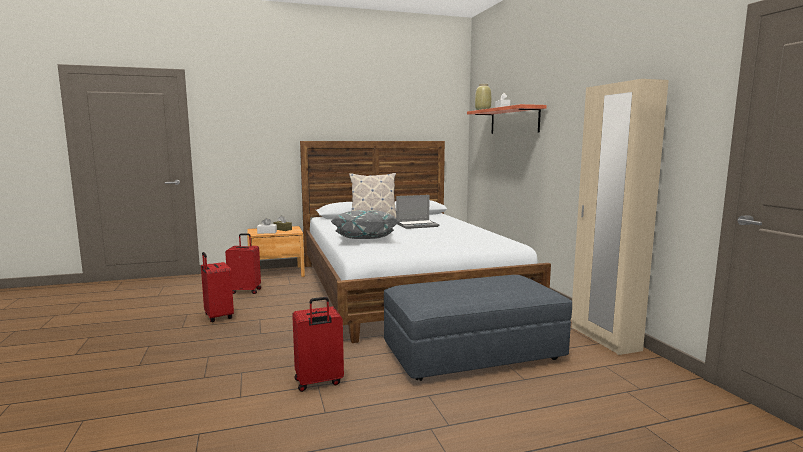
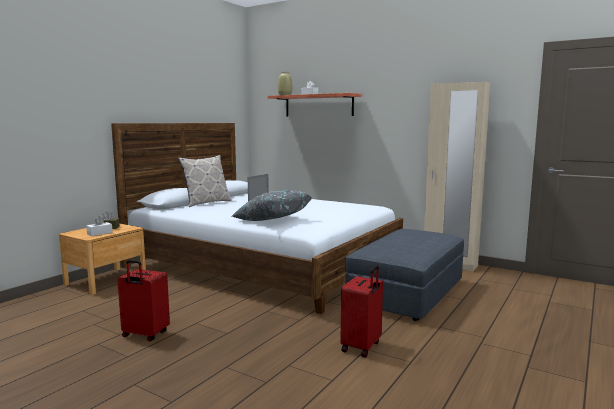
camera: 40 degrees left, 0 degrees up
red suitcase [225,234,261,294] -> none

